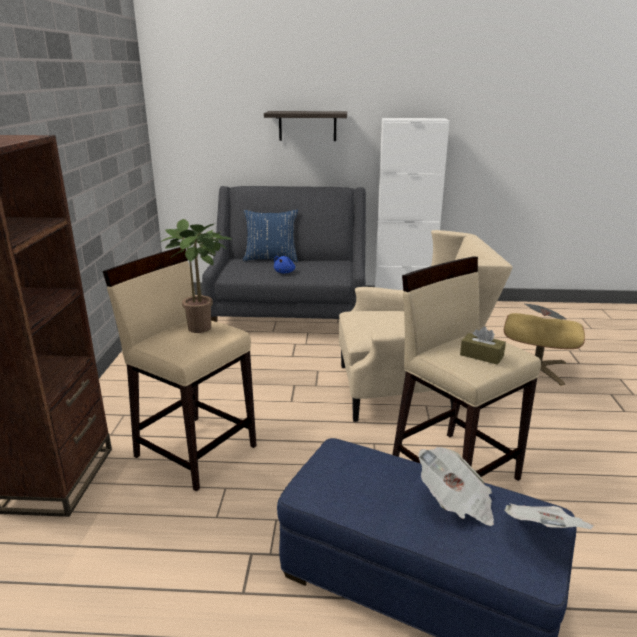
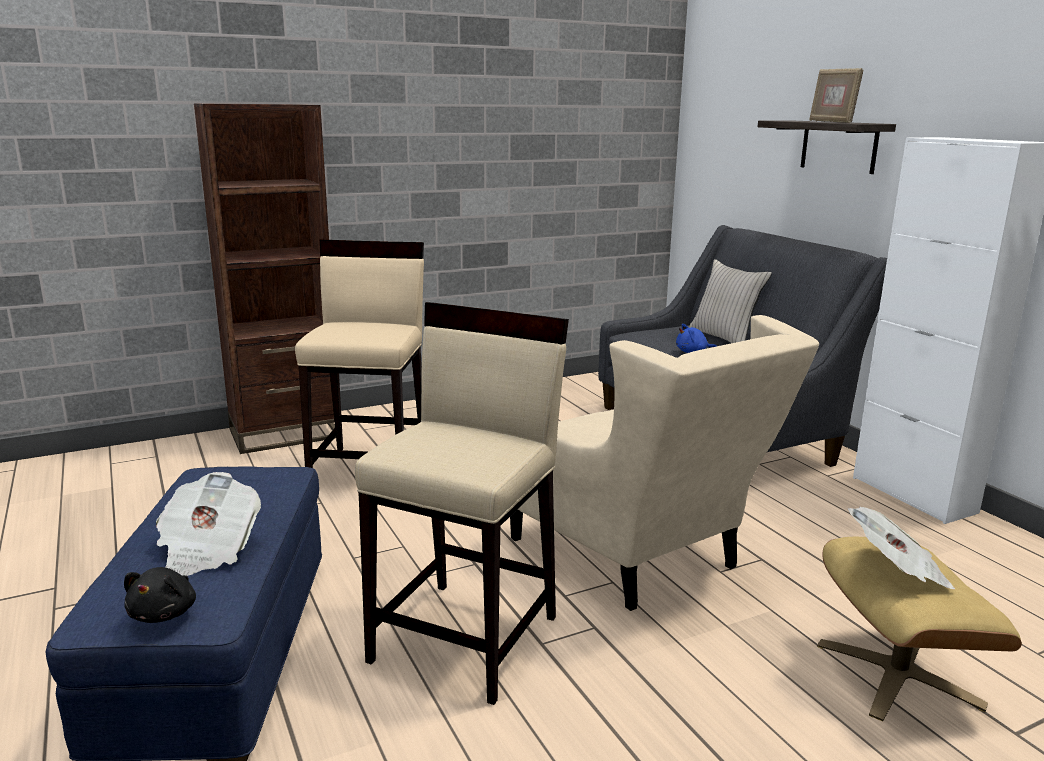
camera: 60 degrees right, 5 degrees down
potted plant [161,219,231,333] -> none
blue pillow [243,210,298,262] -> beige pillow [689,259,772,343]
brown tissue box [460,326,506,365] -> none
newspaper [504,503,594,529] -> black plush toy [124,567,196,623]
none -> picture frame [809,68,863,123]

